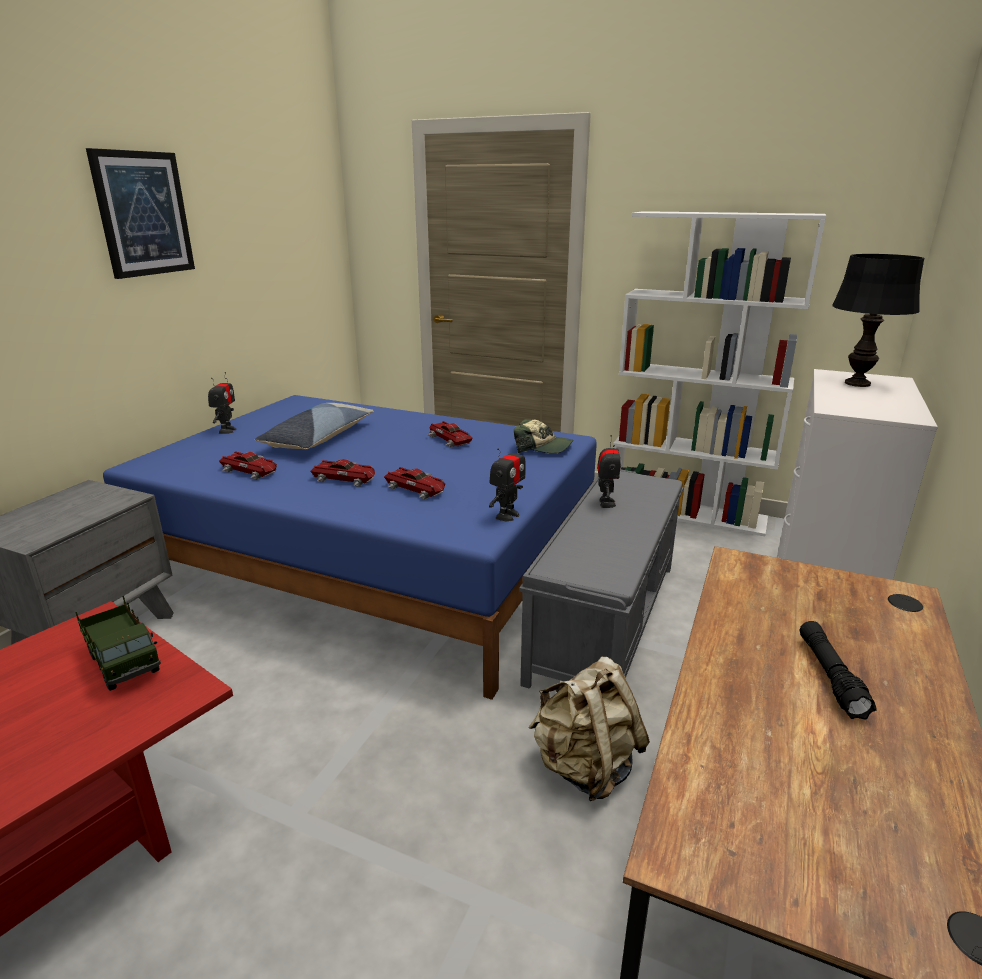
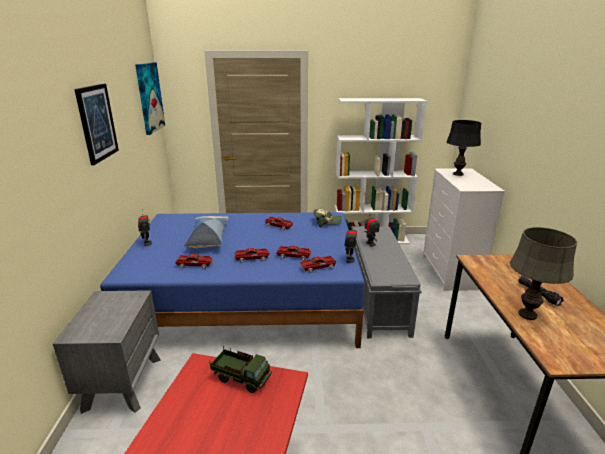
camera: 25 degrees left, 0 degrees up
beige backpack [529,657,650,801] -> none
none -> picture [135,62,165,135]
none -> toy car [300,256,336,273]
none -> grey table lamp [510,227,577,320]

